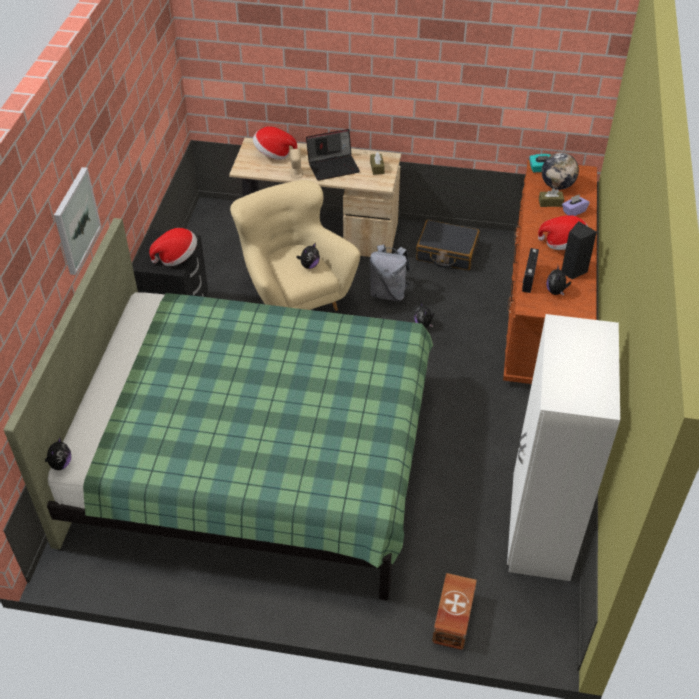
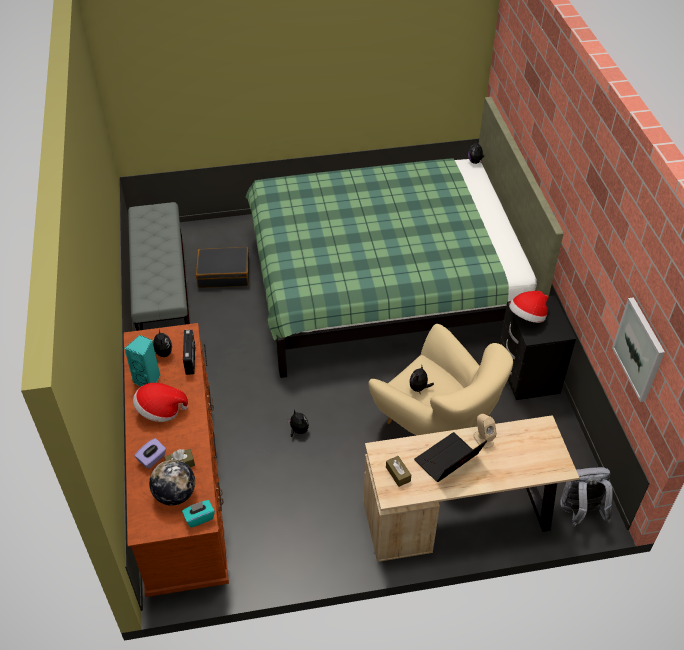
camera: 160 degrees right, 0 degrees up
picture [54,167,101,275] -> picture moved to [612,297,665,402]
hat [253,126,297,160] -> none
grey backpack [369,244,410,301] -> grey backpack moved to [560,467,613,527]
black suitcase [416,220,480,270] -> black suitcase moved to [196,247,249,288]
brown storage box [432,573,477,650] -> none
white wardrobe [507,314,620,581] -> grey bench [128,202,190,331]
black speaker [562,221,597,280] -> turquoise speaker [124,335,160,387]

